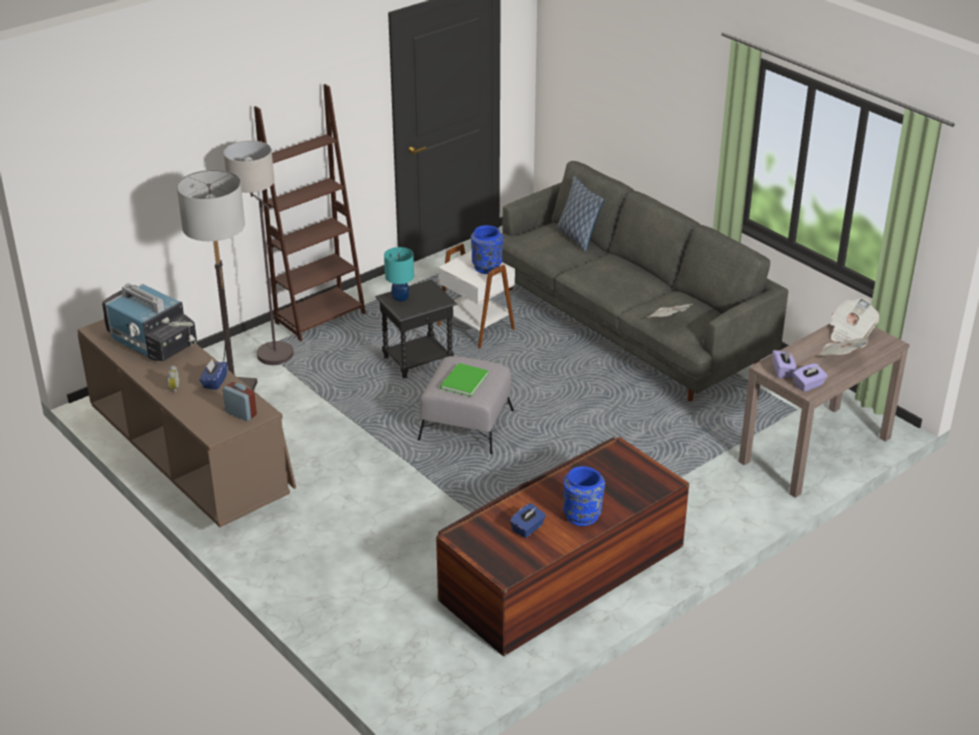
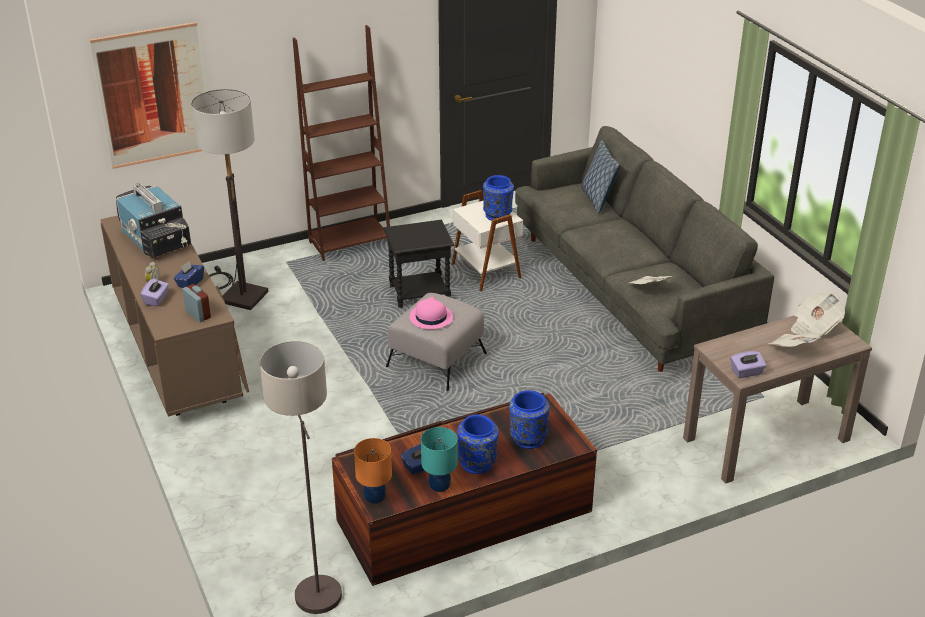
camera: 15 degrees right, 0 degrees up
grey floor lamp [223,140,294,365] -> grey floor lamp moved to [260,341,342,614]
turquoise table lamp [384,247,414,302] -> turquoise table lamp moved to [421,427,457,492]
green book [440,363,489,396] -> pink hat [410,297,453,329]
purple tissue box [772,349,797,378] -> purple tissue box moved to [141,279,169,306]
none -> picture [90,22,205,169]
none -> orange table lamp [354,438,392,504]
none -> blue vase [509,390,550,449]

